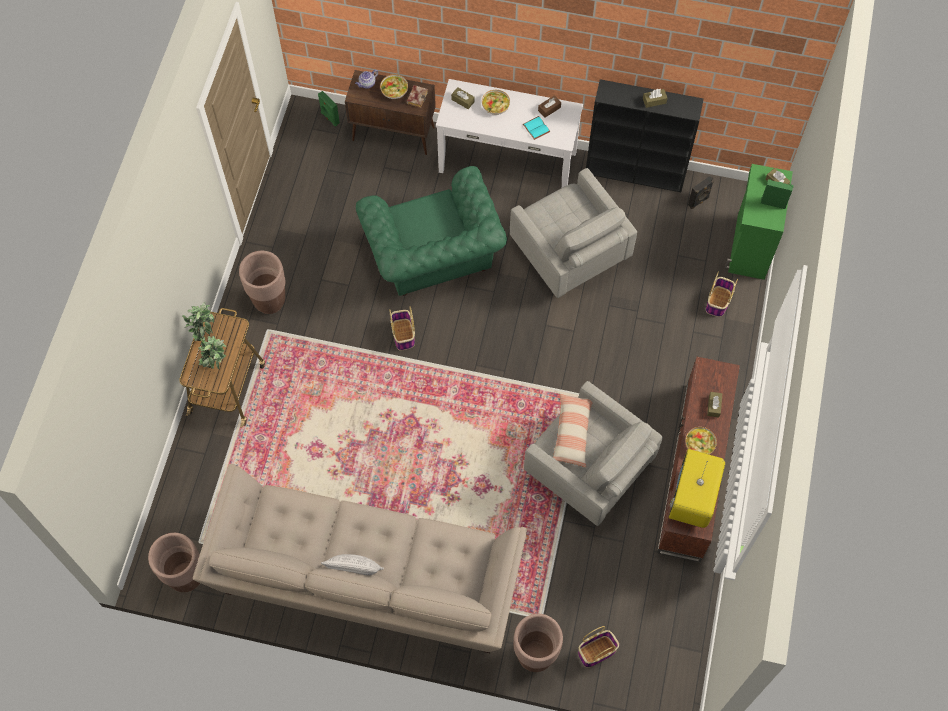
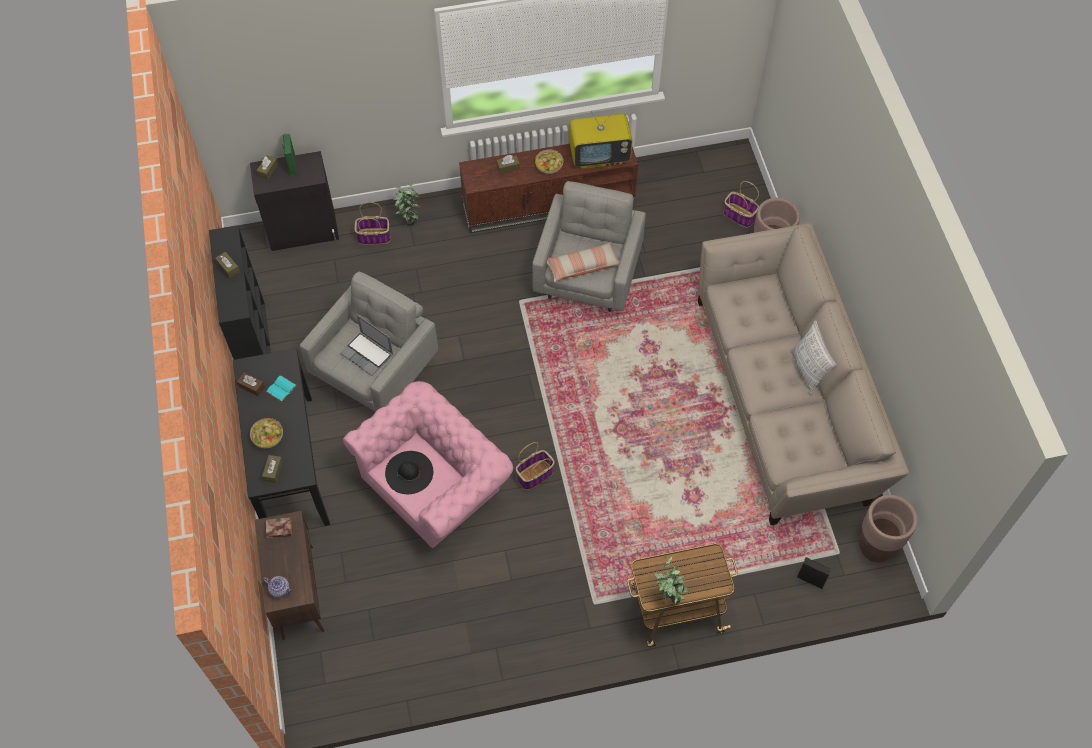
camera: 115 degrees left, 5 degrees down
potted plant [198,336,226,369] -> potted plant moved to [393,183,420,226]
brown planter [239,251,285,314] -> none
green speaker [318,91,340,126] -> none
green armchair [356,166,507,296] -> pink armchair [343,381,513,548]
bowl [380,74,408,99] -> none
white console table [436,79,583,188] -> black console table [233,348,330,526]
black speaker [688,176,714,209] -> black speaker moved to [797,557,832,589]
green cabinet [725,164,793,280] -> black cabinet [250,151,339,251]
none -> laptop [340,315,393,376]
none -> black hat [385,451,433,494]

